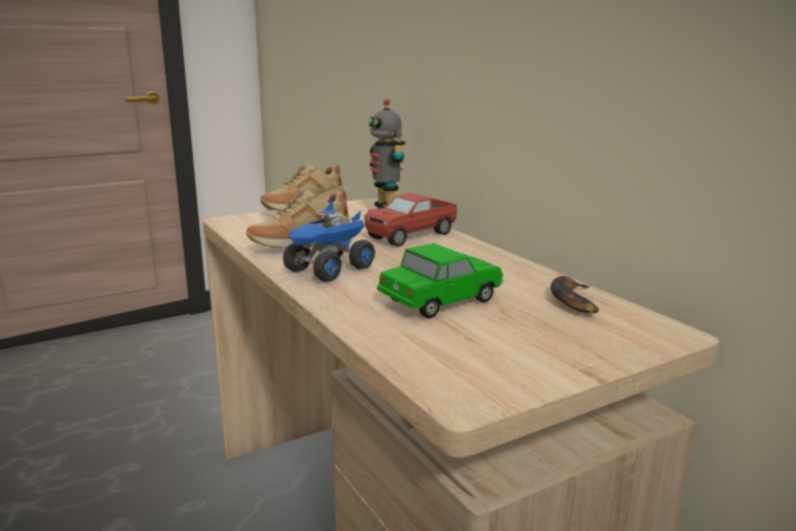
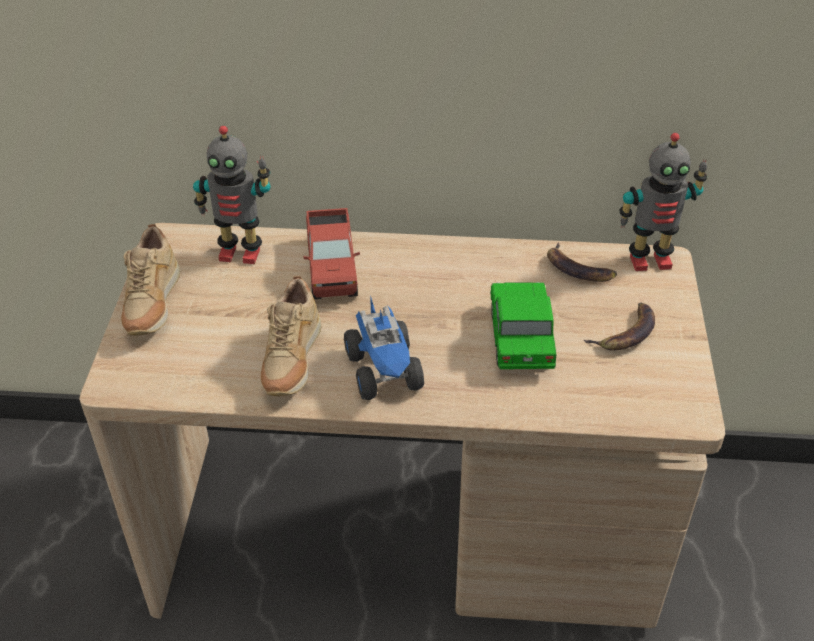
camera: 55 degrees left, 25 degrees up
none -> banana [584,303,655,350]
none -> toy robot [619,133,707,271]

